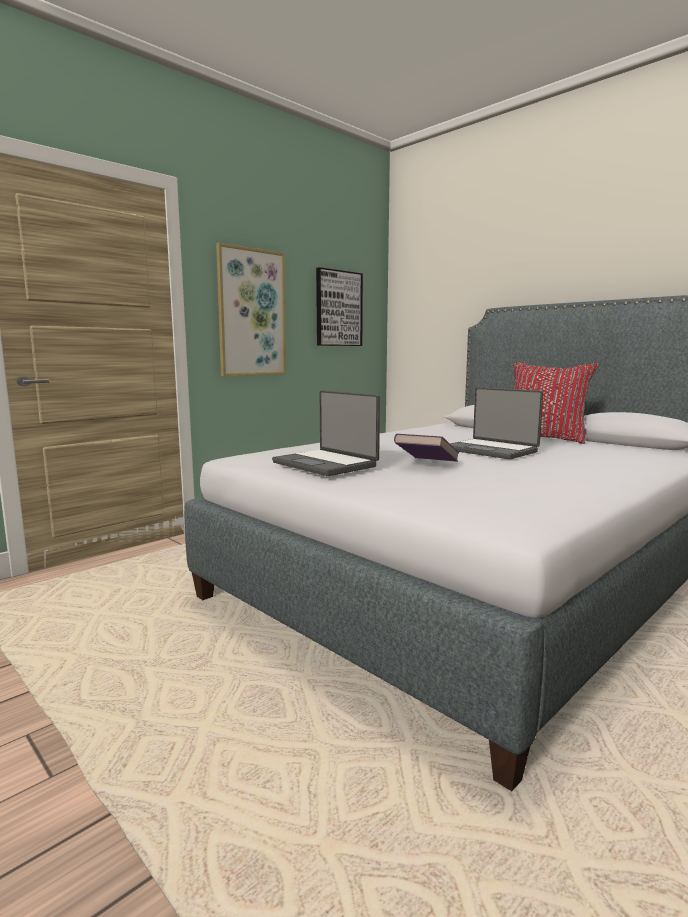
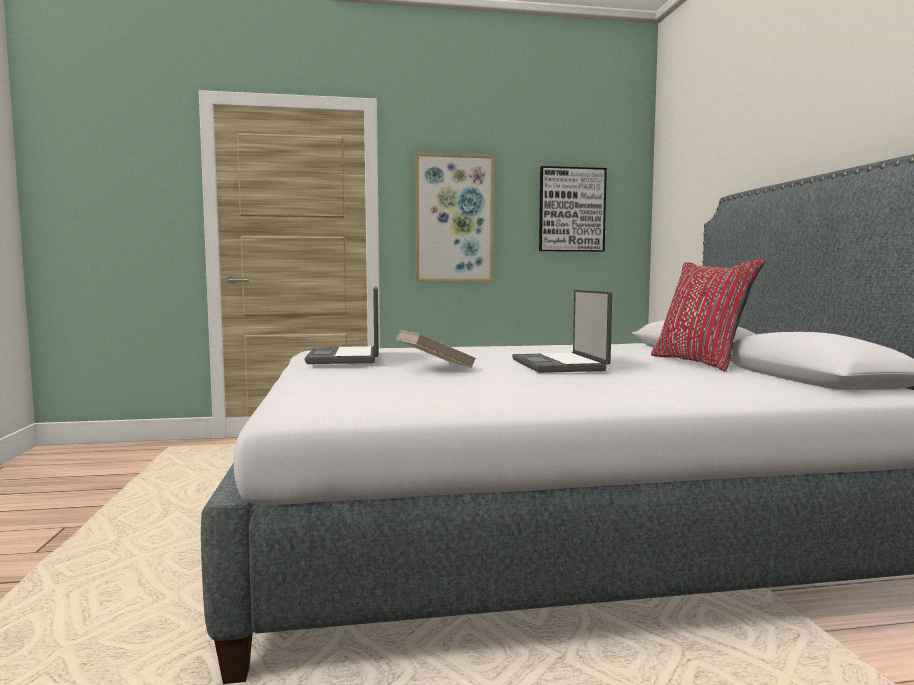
camera: 35 degrees right, 5 degrees down
purple book [394,434,459,462] -> beige book [397,330,477,368]

